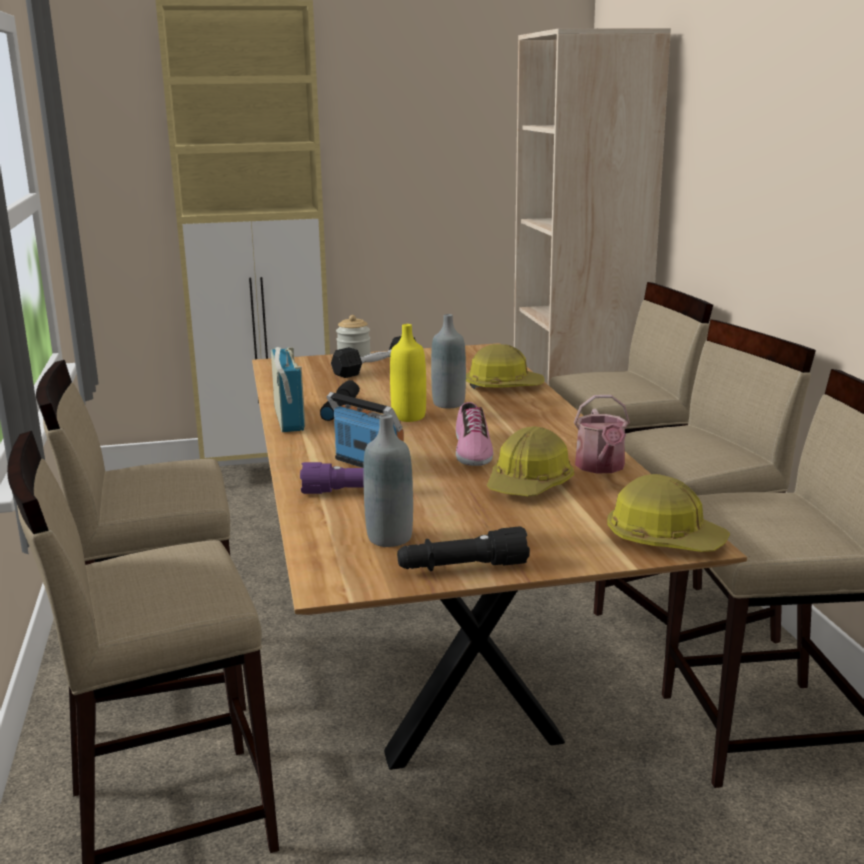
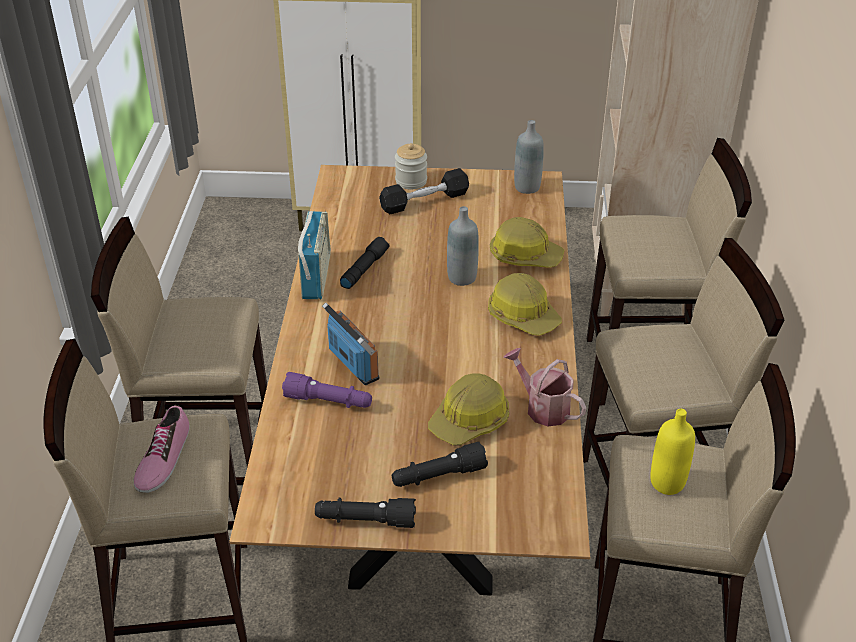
camera: 15 degrees right, 20 degrees up
grey bottle [363,414,413,547] -> grey bottle moved to [514,120,544,194]
yellow bottle [390,324,426,422] -> yellow bottle moved to [650,409,695,495]
shoe [456,402,493,466] -> shoe moved to [134,405,190,493]
watering can [574,395,630,473] -> watering can turned 120 degrees clockwise [503,348,586,426]
hard hat [607,474,730,552] -> hard hat moved to [488,273,562,336]
none -> black flashlight [392,442,488,487]

